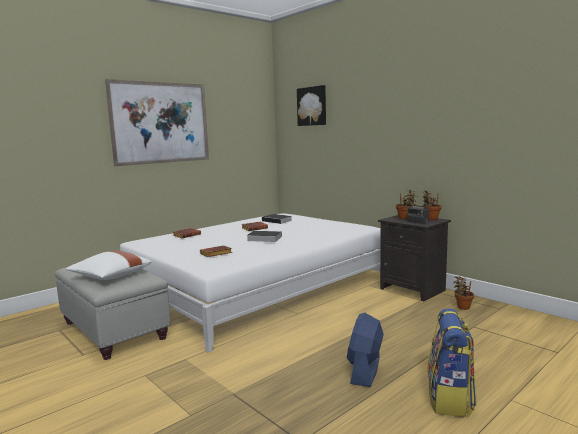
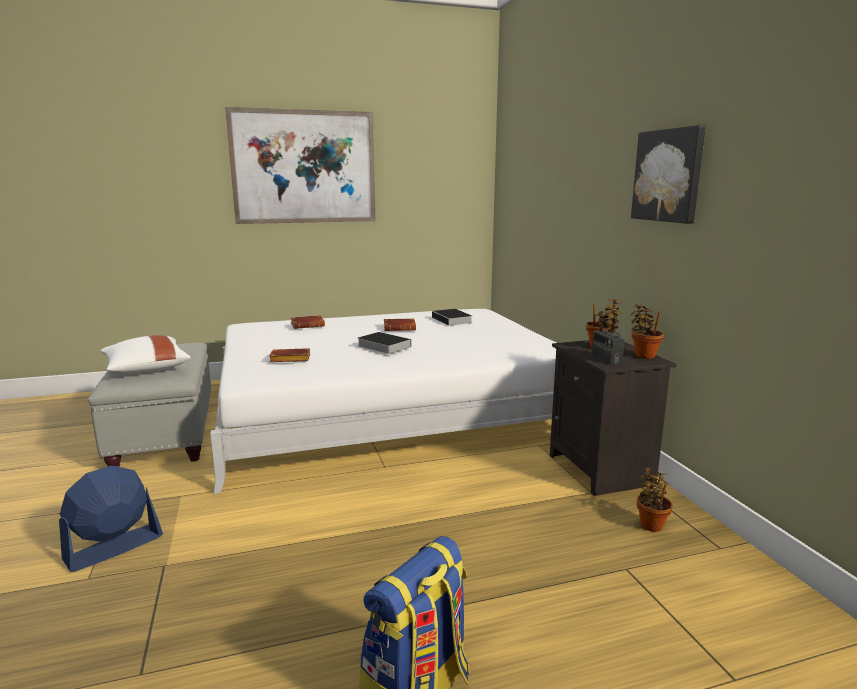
camera: 25 degrees right, 5 degrees up
picture [297,85,326,126] -> picture moved to [631,125,706,224]
blue fan [347,313,384,387] -> blue fan moved to [59,466,163,572]

